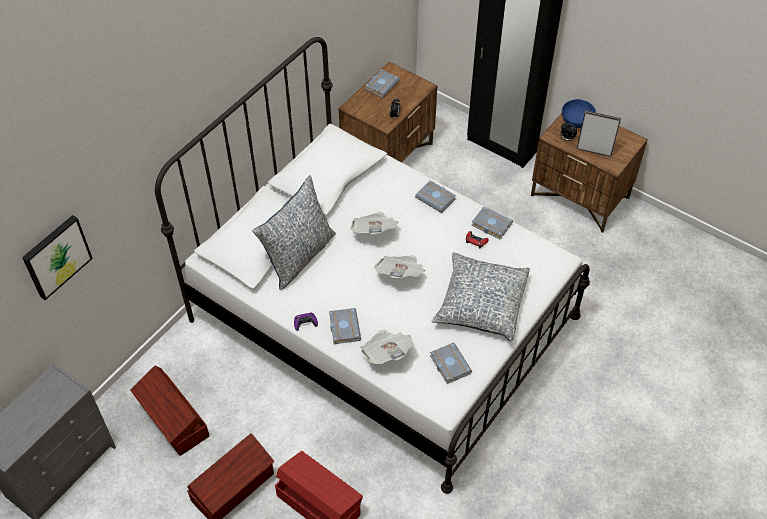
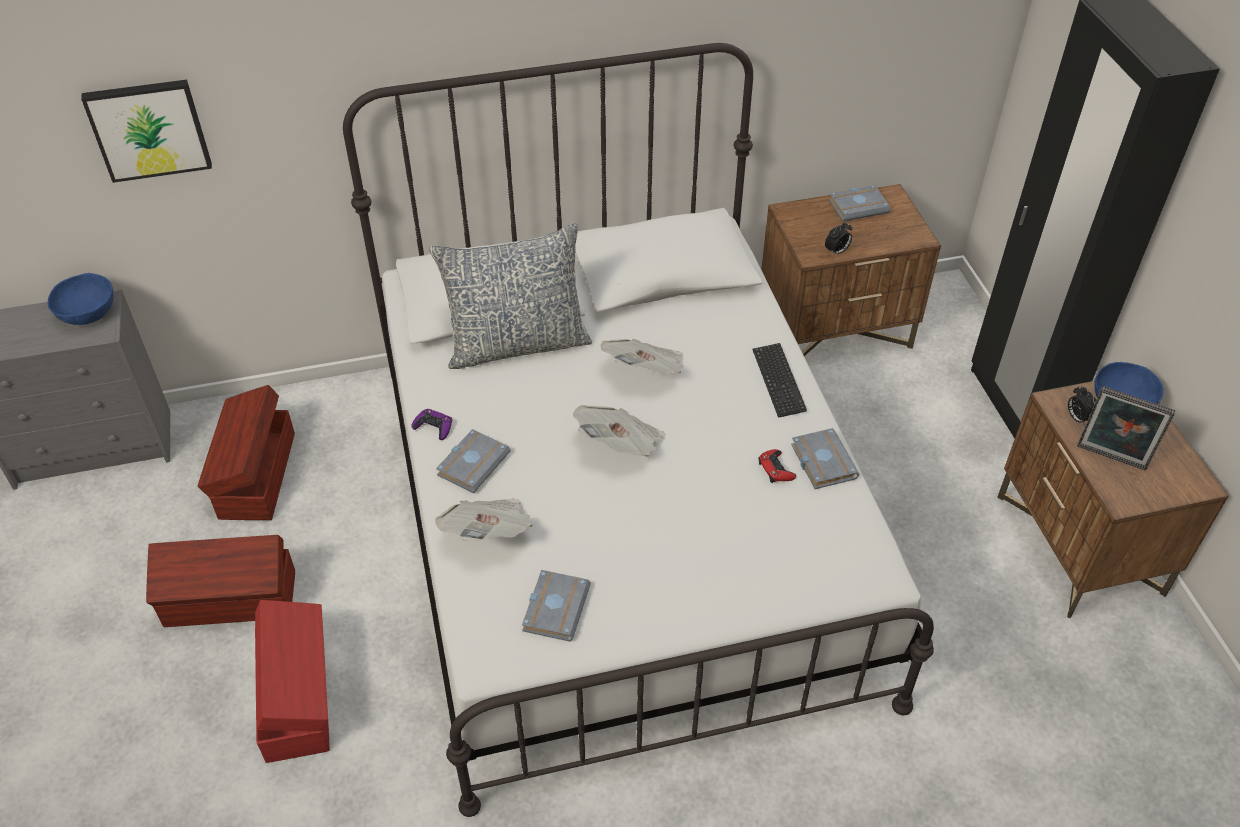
camera: 40 degrees right, 5 degrees down
grey book [415,180,456,213] -> keyboard [753,343,807,418]
pillow [432,252,530,341] -> none
picture frame [577,110,621,157] -> picture frame turned 150 degrees clockwise [1077,386,1175,471]
none -> blue bowl [48,273,114,325]

